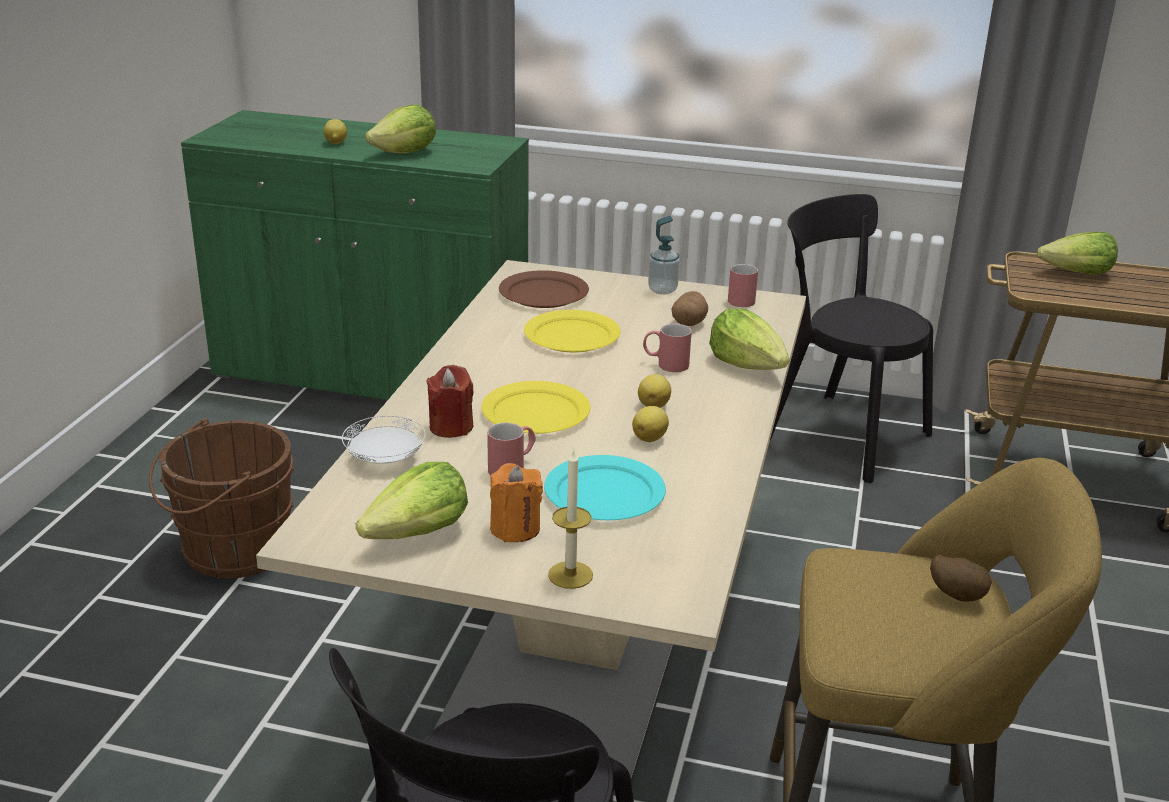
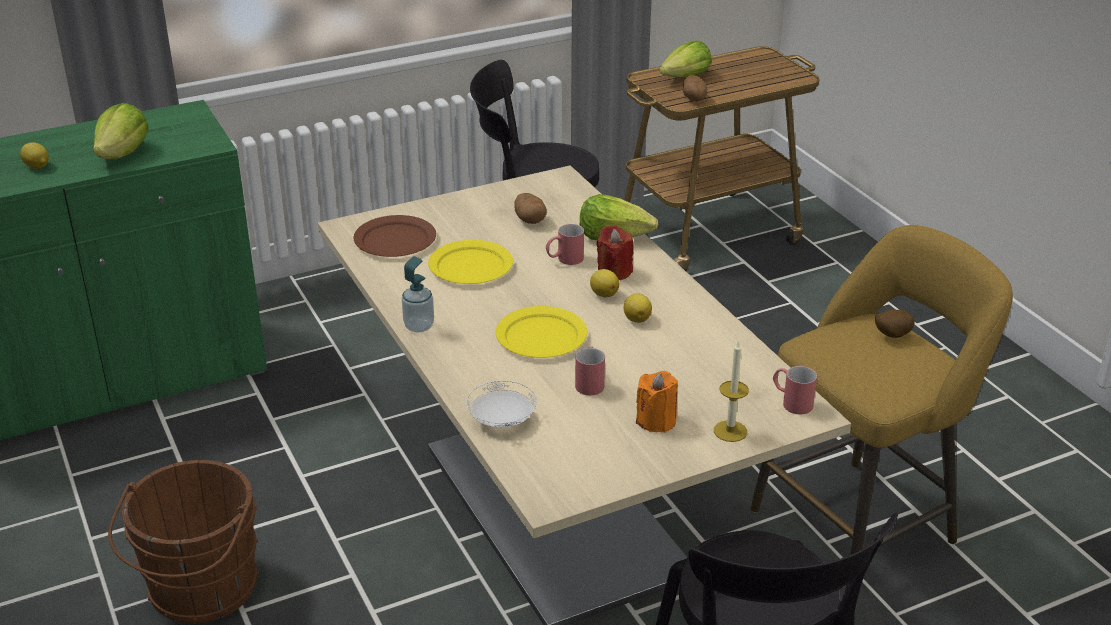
camera: 40 degrees left, 5 degrees up
lettuce [356,462,468,539] -> none
red candle [426,365,474,438] -> red candle moved to [596,225,634,280]
turquoise plate [544,455,666,520] -> none
soap dispenser [648,216,680,295] -> soap dispenser moved to [402,256,434,333]
red mug [728,264,758,307] -> red mug moved to [773,366,817,414]
none -> potato [683,75,707,102]

